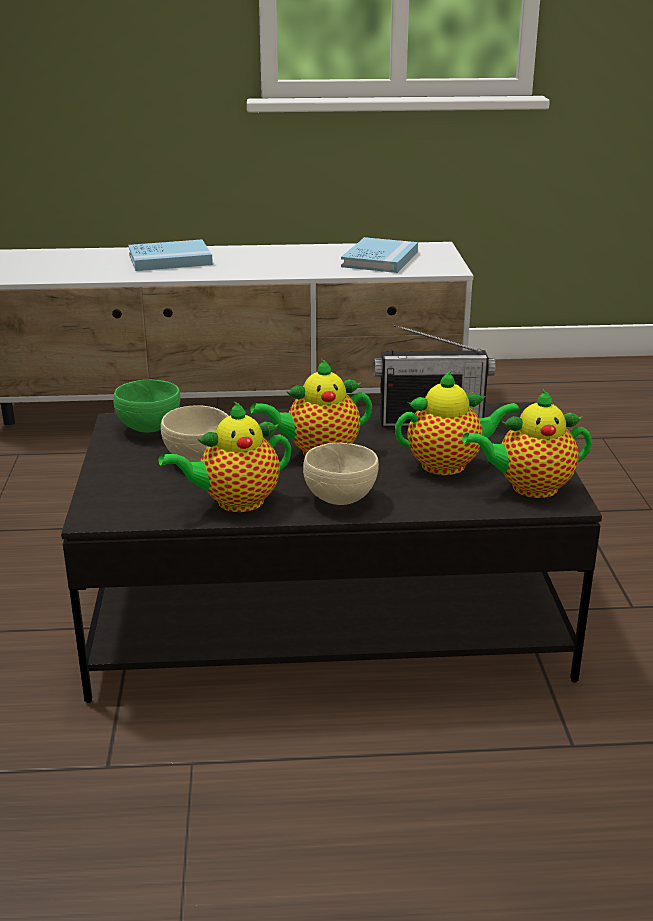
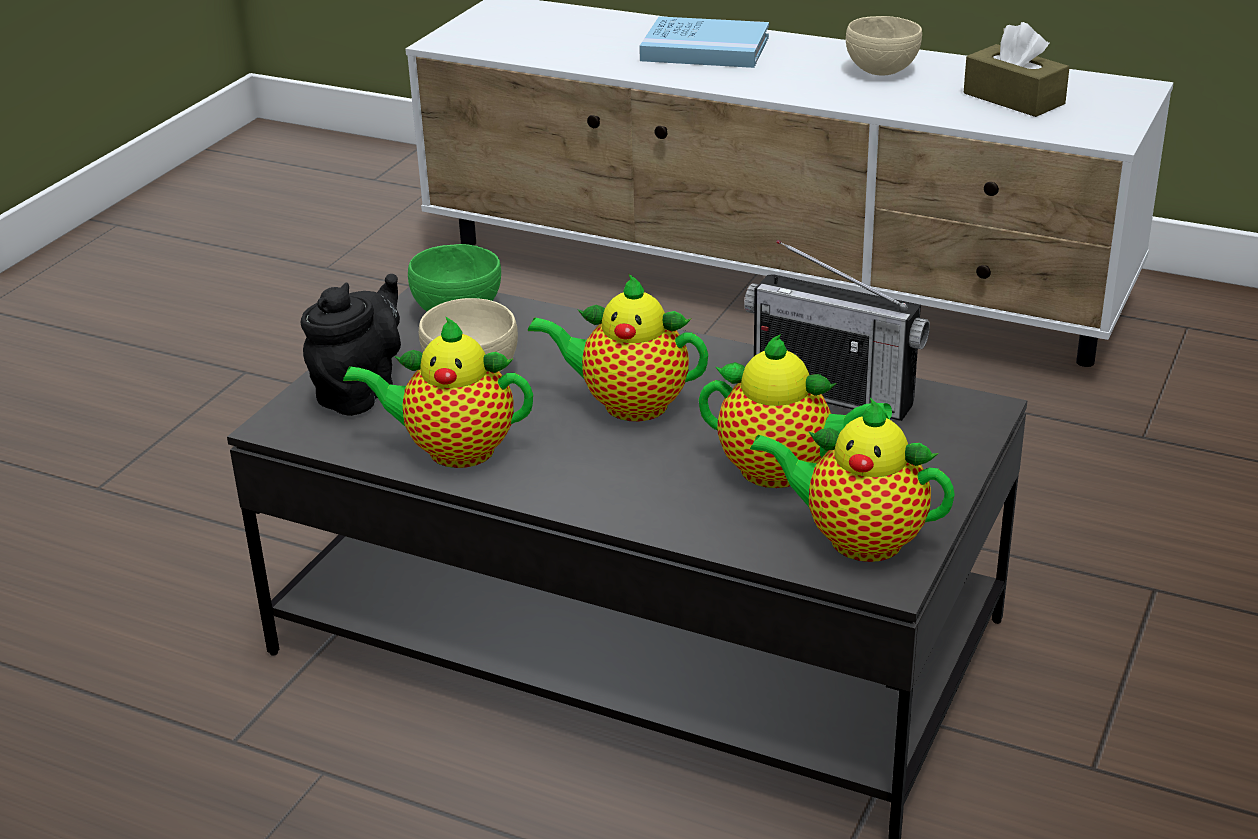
camera: 30 degrees right, 5 degrees up
beige bowl [303,442,379,505] -> beige bowl moved to [846,16,922,76]
blue book [341,237,418,273] -> brown tissue box [964,22,1070,117]
none -> black teapot [300,274,401,416]

